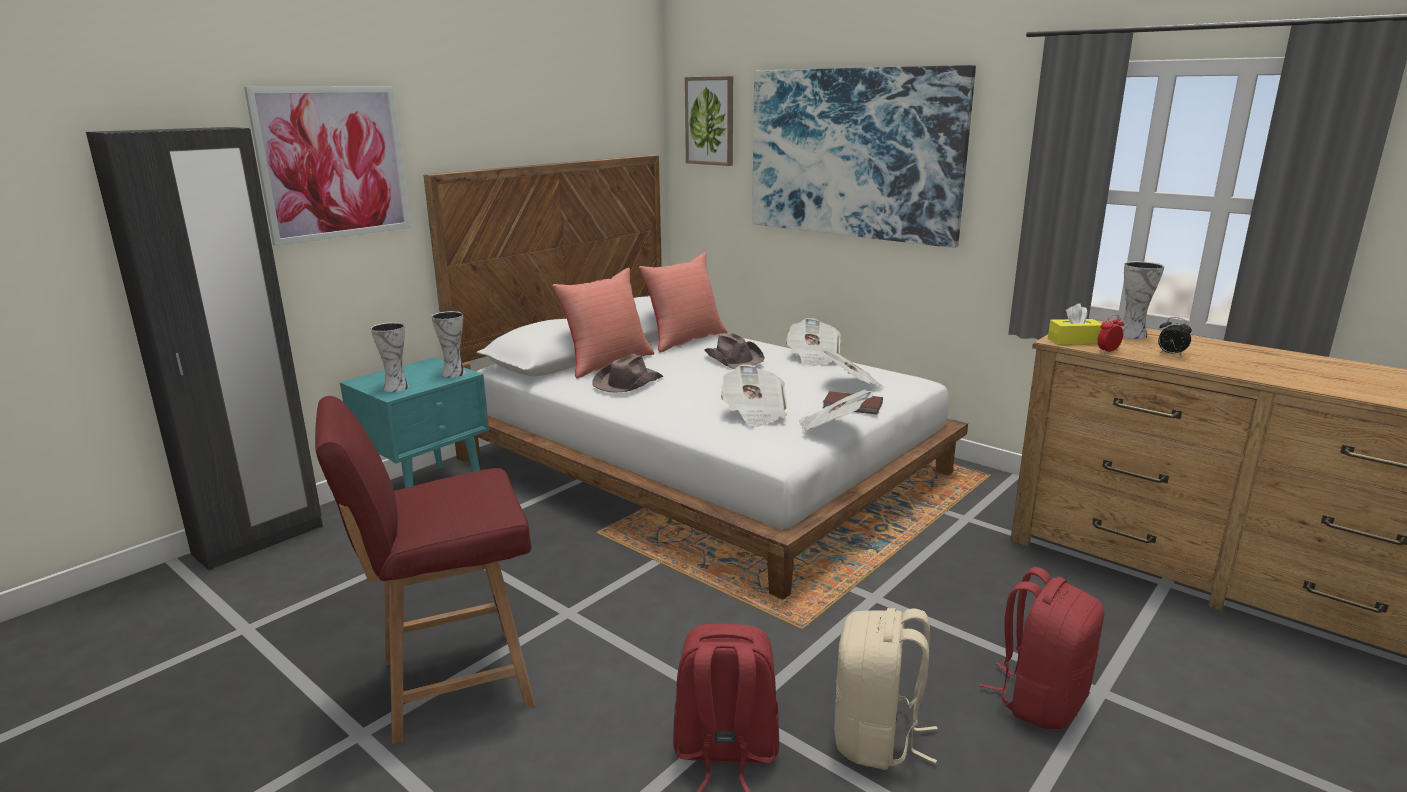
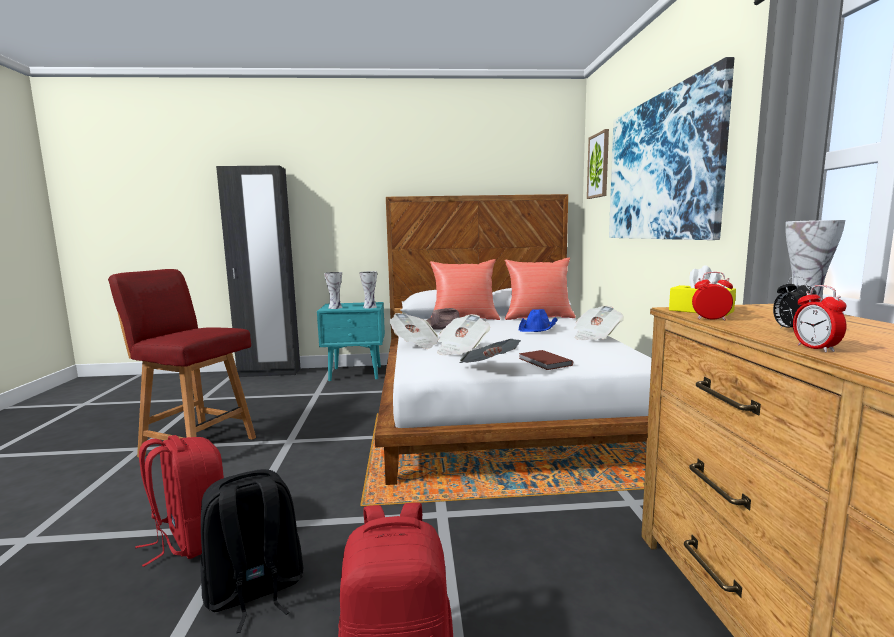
camera: 45 degrees right, 10 degrees down
picture [244,86,411,246] -> none
brown hat [705,333,765,369] -> blue hat [519,309,557,332]
newspaper [821,350,886,388] -> newspaper moved to [389,313,439,349]
beige backpack [834,608,938,770] -> black backpack [200,469,303,633]
none -> alarm clock [793,285,847,352]

